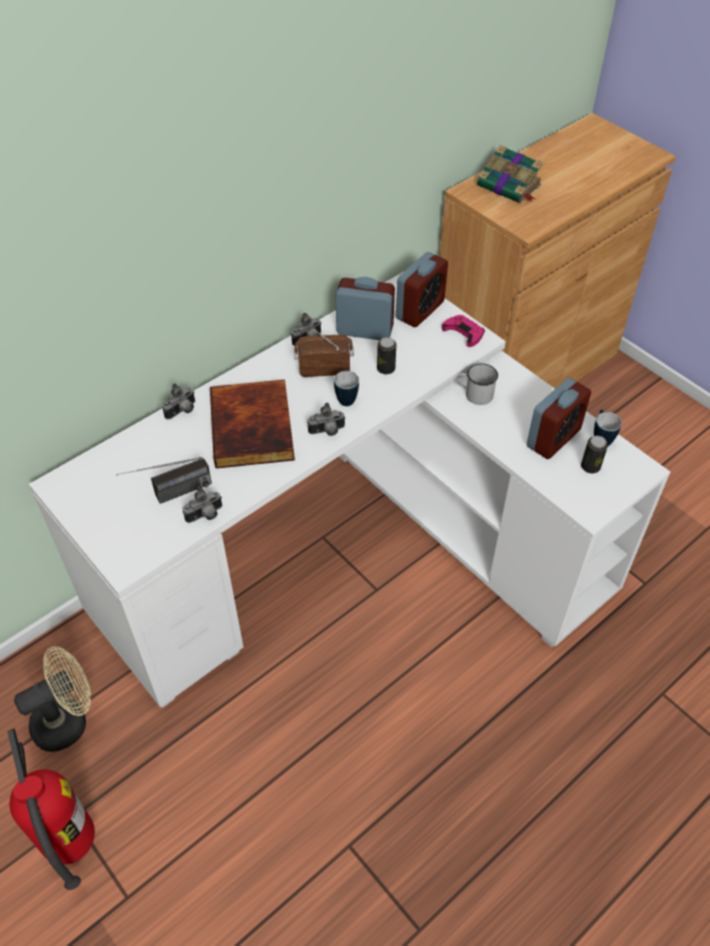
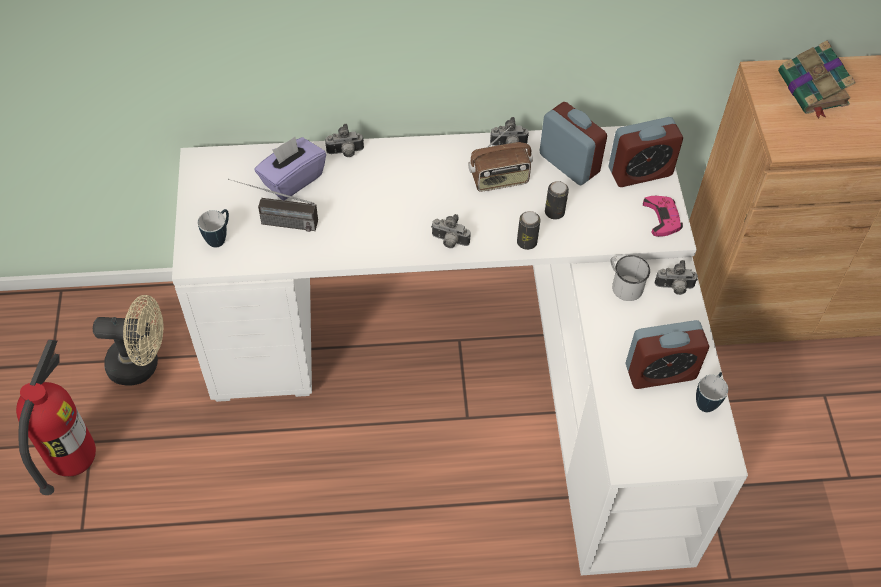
camera: 35 degrees right, 5 degrees up
camera [182,487,222,523] -> camera moved to [655,260,698,295]
book [210,380,295,469] -> none
radio [294,329,354,377] -> radio turned 135 degrees clockwise [468,126,533,192]
mug [334,369,359,406] -> mug moved to [198,209,229,248]
can [581,436,608,473] -> can moved to [517,211,540,250]
none -> purple tissue box [254,137,326,200]

